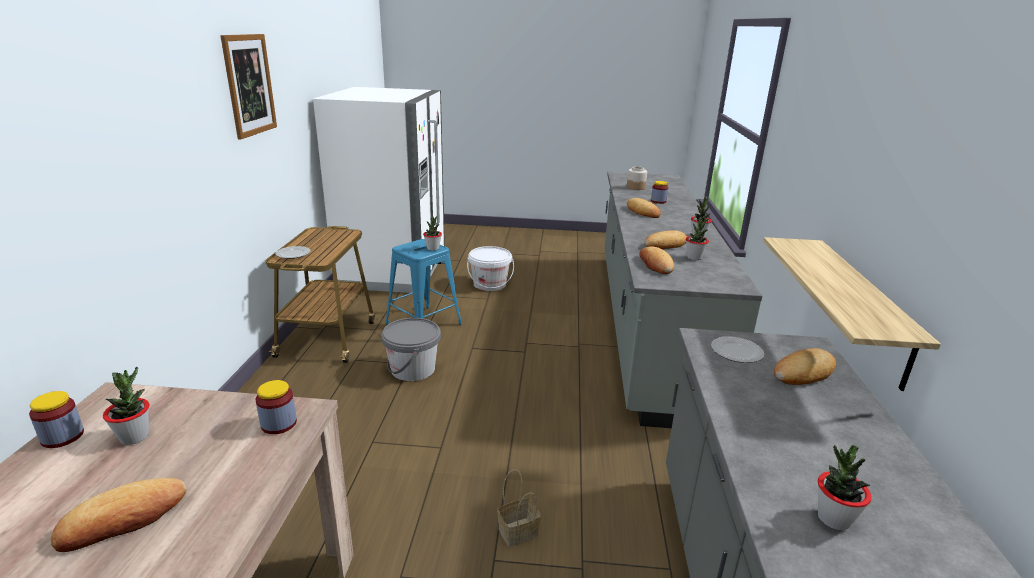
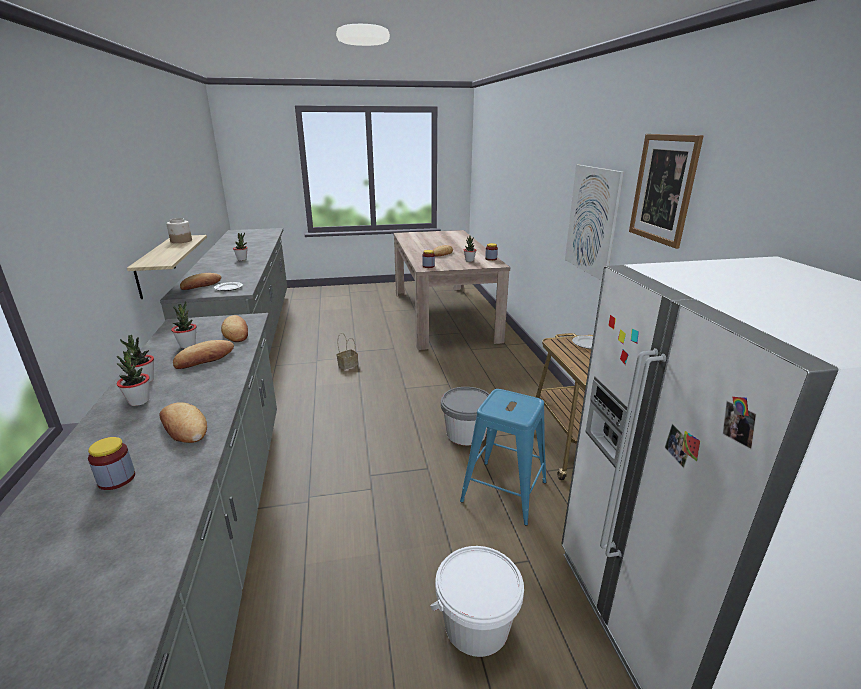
camera: 165 degrees right, 0 degrees up
potted plant [423,215,442,251] -> potted plant moved to [116,347,150,406]
jar [627,166,647,190] -> jar moved to [166,218,192,243]
none -> picture [565,165,624,281]

